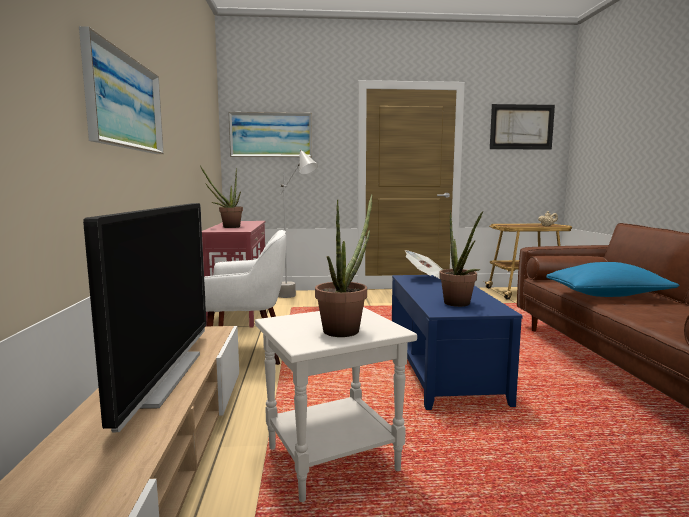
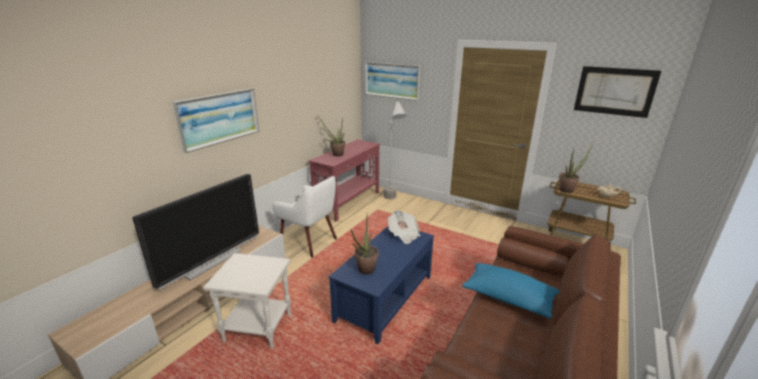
camera: 35 degrees right, 15 degrees up
potted plant [315,194,372,337] -> potted plant moved to [559,143,593,193]

